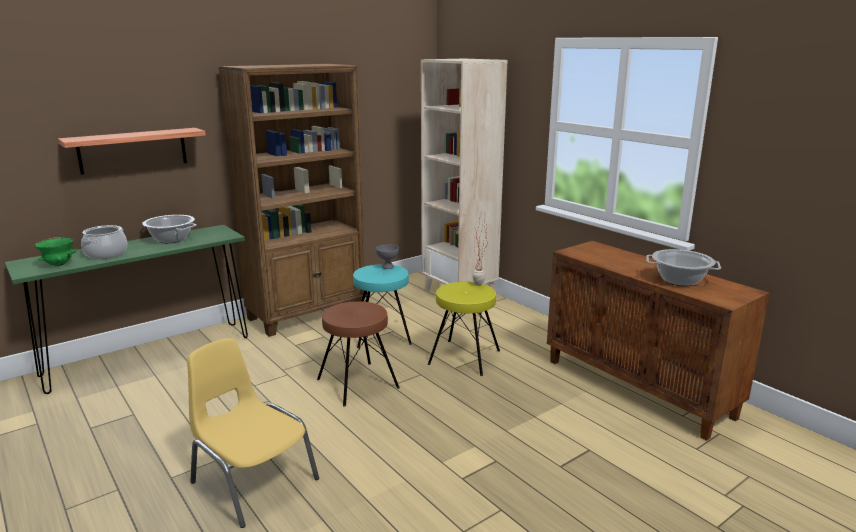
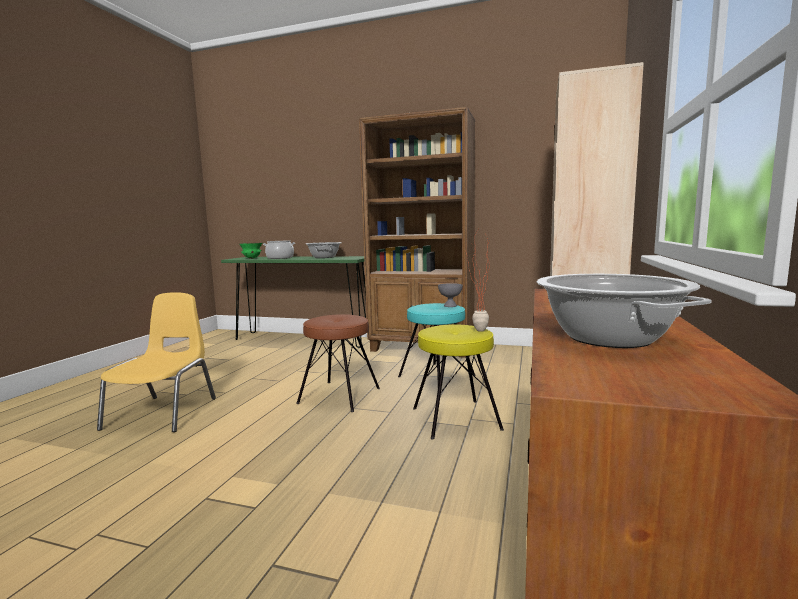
camera: 55 degrees right, 10 degrees down
shelf [58,128,206,175] -> none

